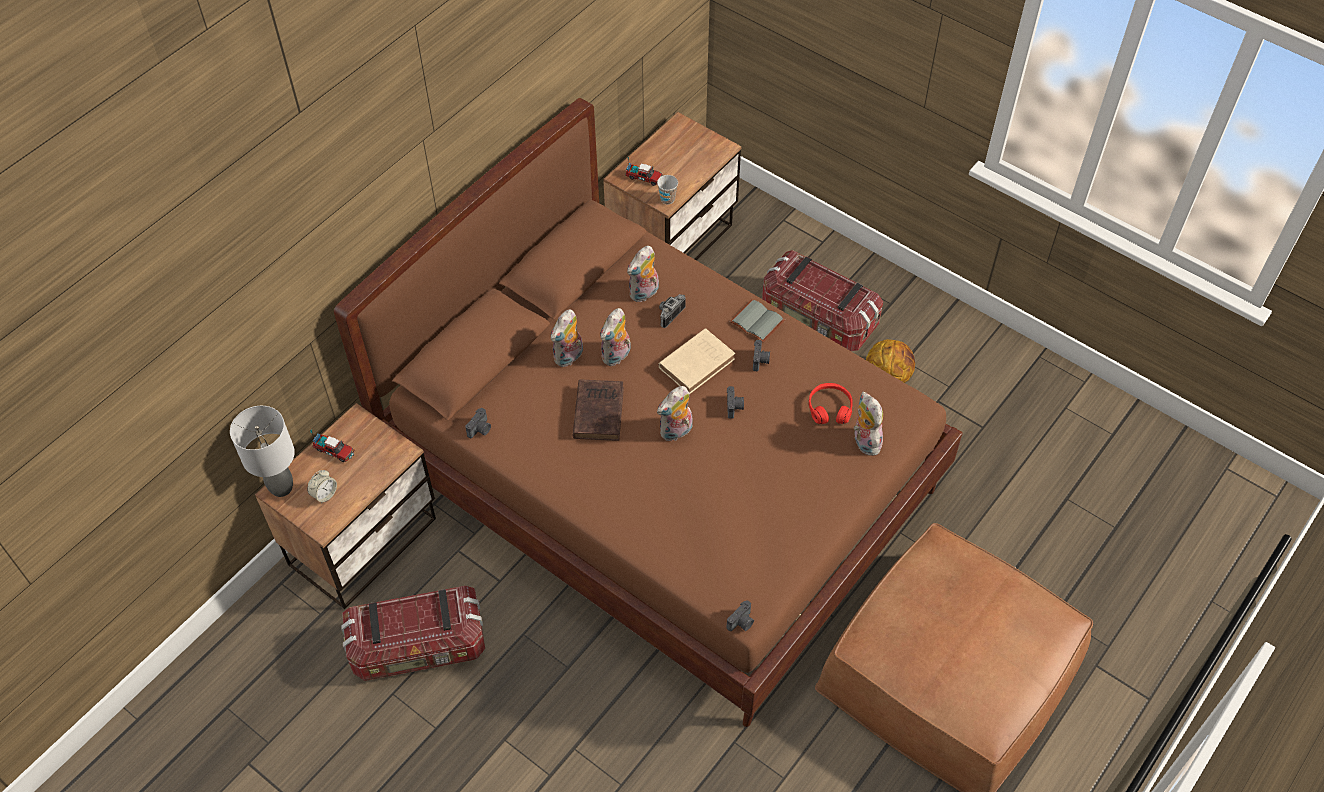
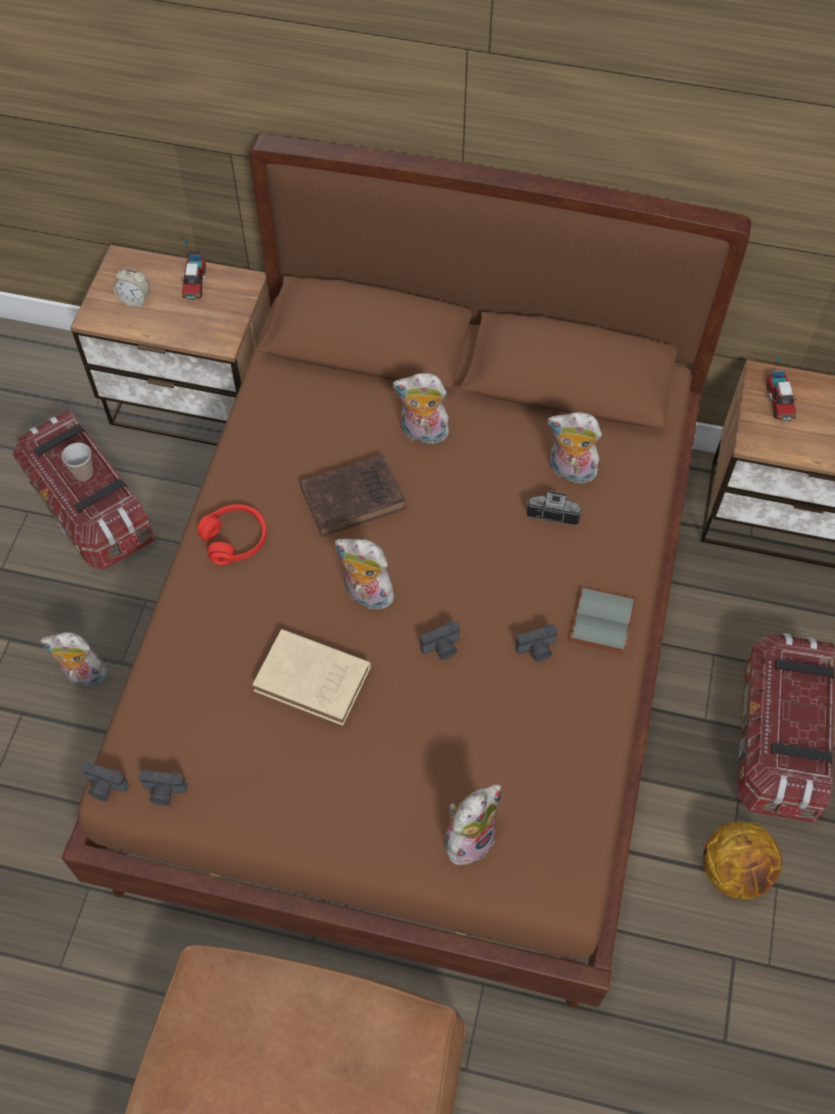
camera: 65 degrees right, 5 degrees up
grey table lamp [230,406,295,497] -> none
camera [465,408,491,438] -> camera moved to [139,770,187,806]
plush toy [600,308,631,366] -> plush toy moved to [40,632,110,690]
cup [657,175,678,204] -> cup moved to [62,443,93,481]
beige book [658,328,735,394] -> beige book moved to [253,629,371,726]
red headphones [809,383,853,424] -> red headphones moved to [197,504,267,565]

